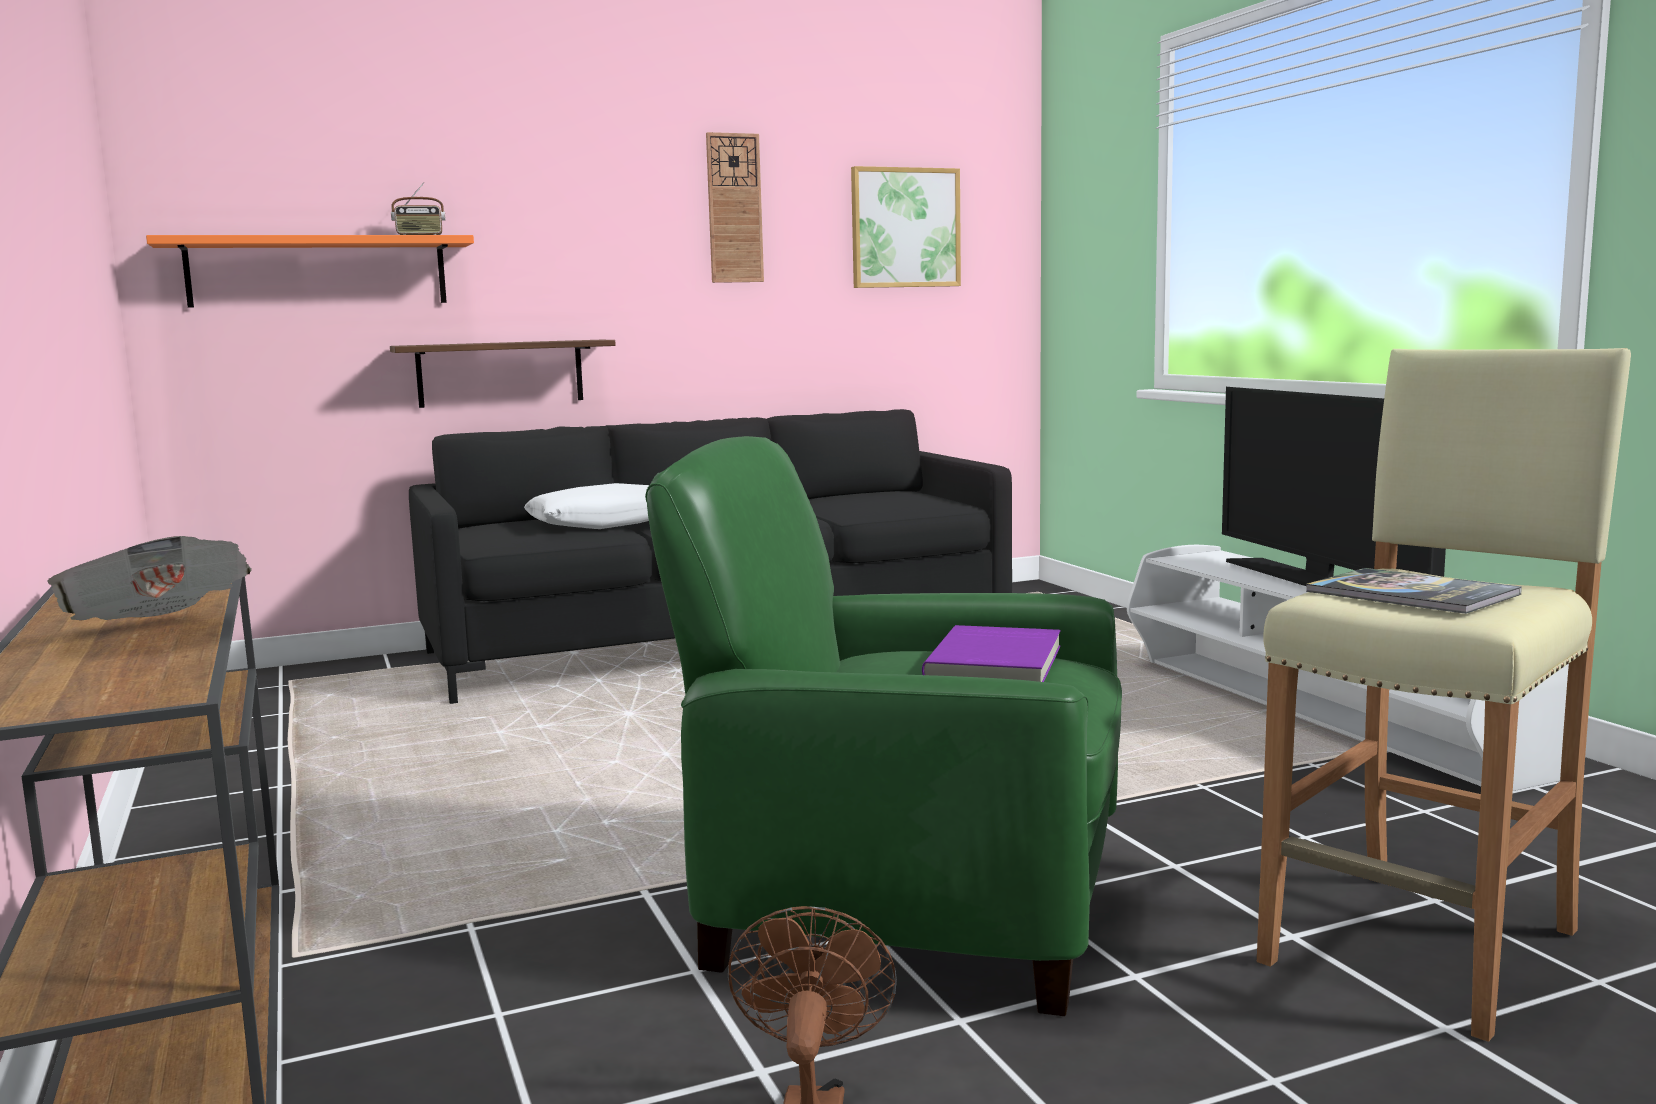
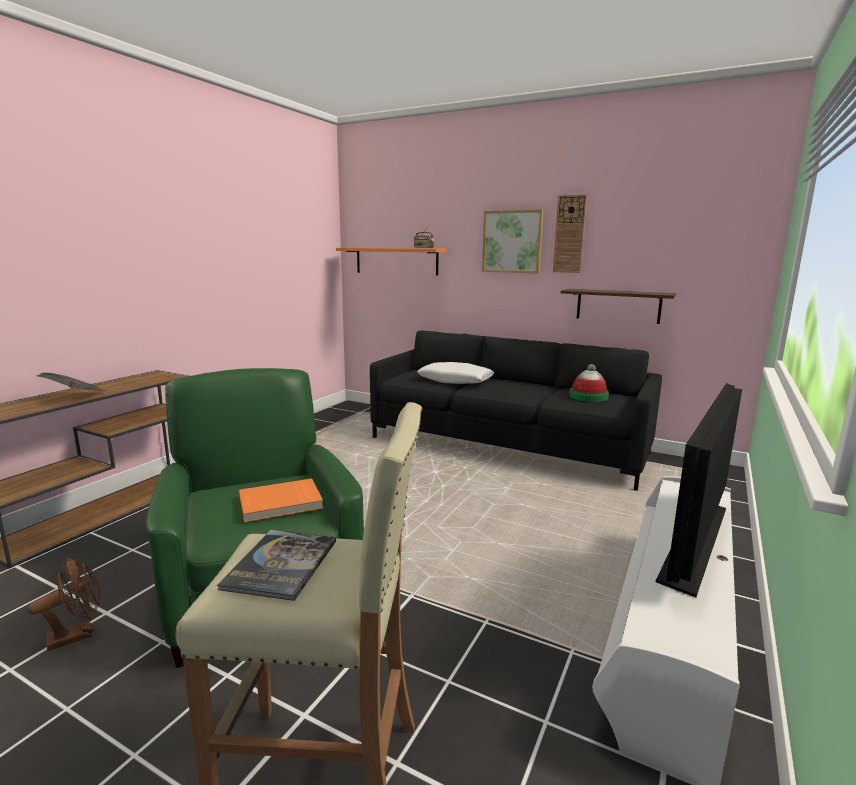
camera: 50 degrees right, 5 degrees up
shelf [390,340,616,408] -> shelf moved to [561,289,676,324]
picture [851,166,961,288] -> picture moved to [482,210,543,273]
purple book [922,625,1061,682] -> orange book [239,478,323,522]
none -> hat [570,364,609,402]

